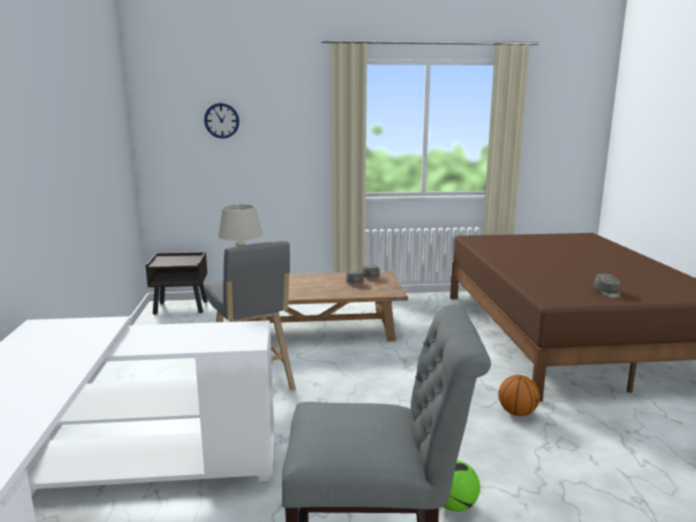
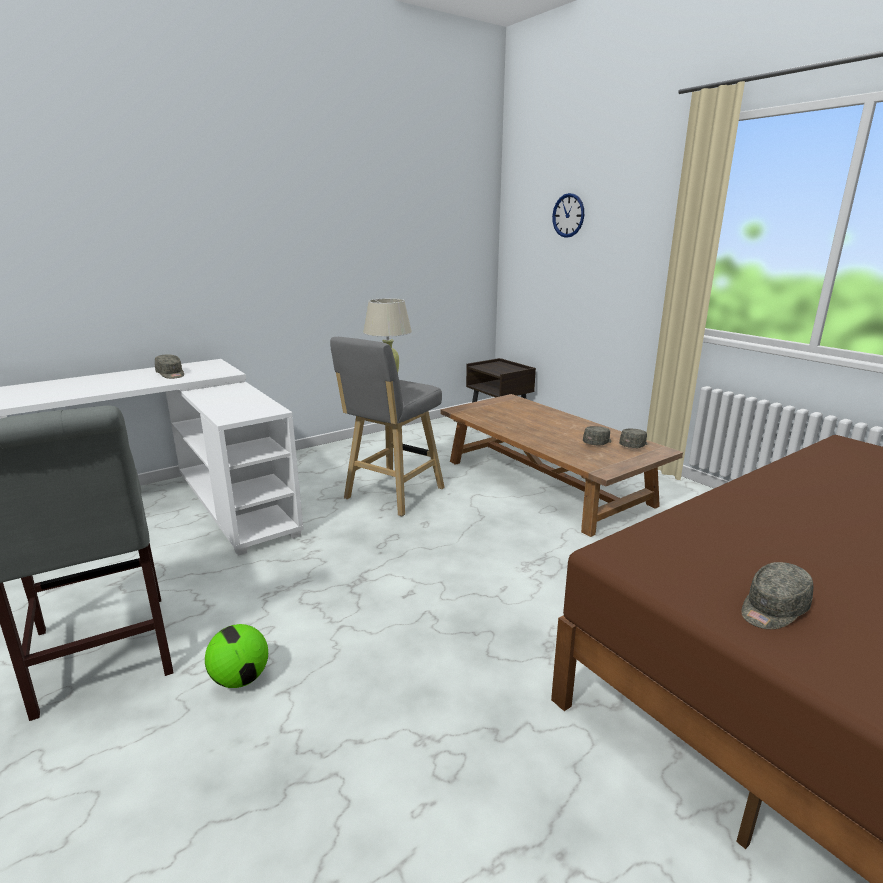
camera: 60 degrees right, 5 degrees up
basketball [498,375,540,416] -> none
none -> grey cap [155,354,184,379]

